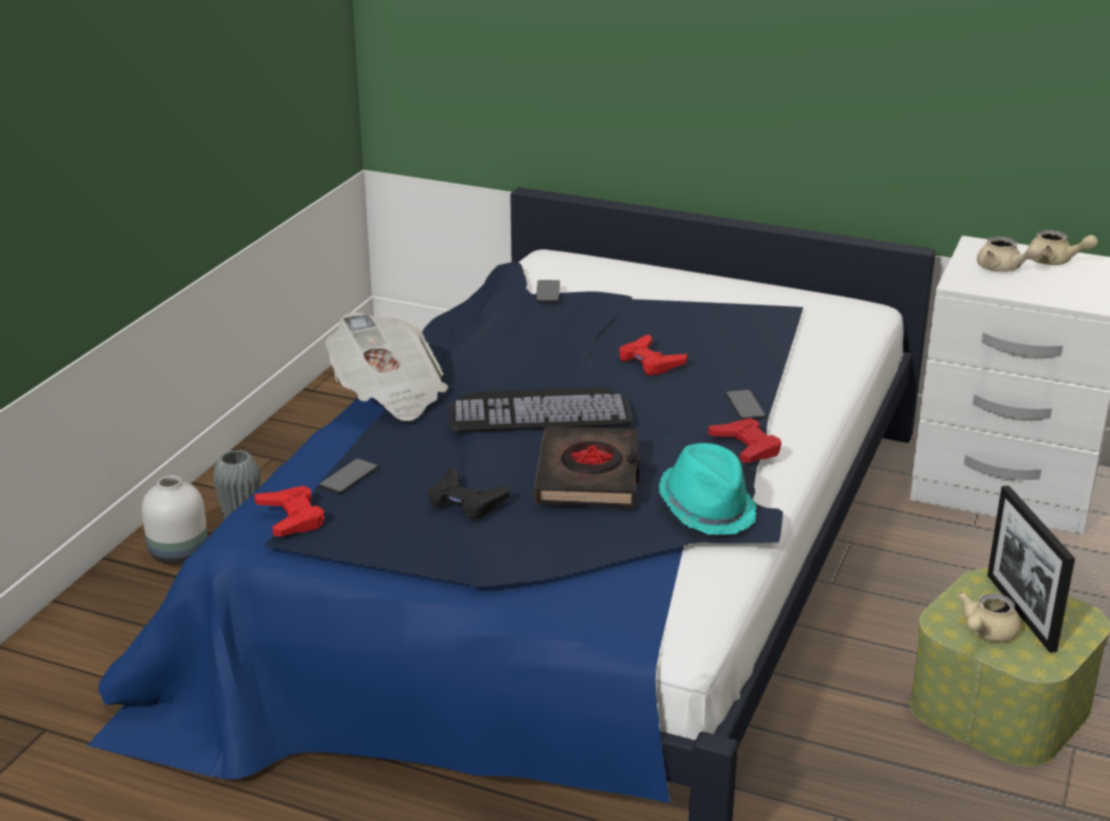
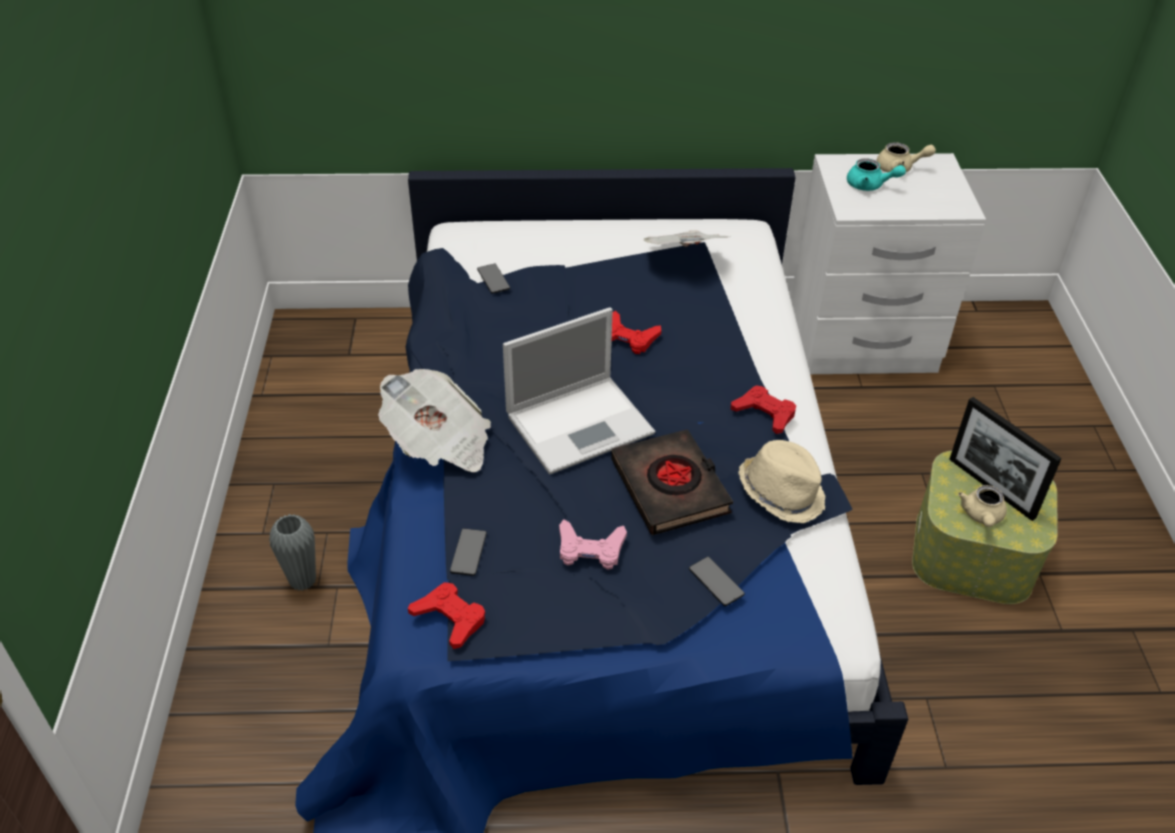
camera: 25 degrees left, 15 degrees up
white vase [142,476,208,565] -> none
black game controller [428,467,509,520] -> pink game controller [559,520,627,570]
keyboard [448,387,633,432] -> laptop [503,307,655,475]
turquoise hat [659,443,757,535] -> beige hat [738,440,825,523]
phone [726,390,766,420] -> phone moved to [689,557,745,606]
beige teapot [977,236,1043,272] -> turquoise teapot [847,158,906,191]
none -> newspaper [644,230,730,247]

